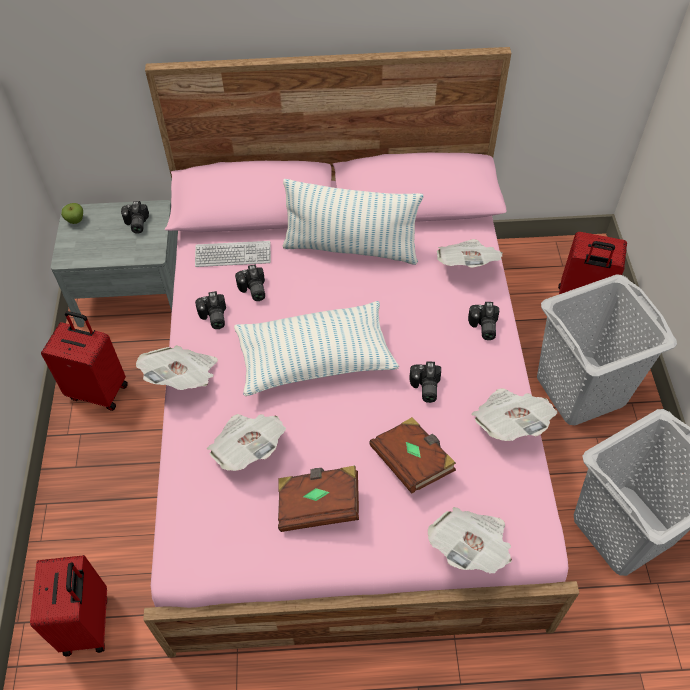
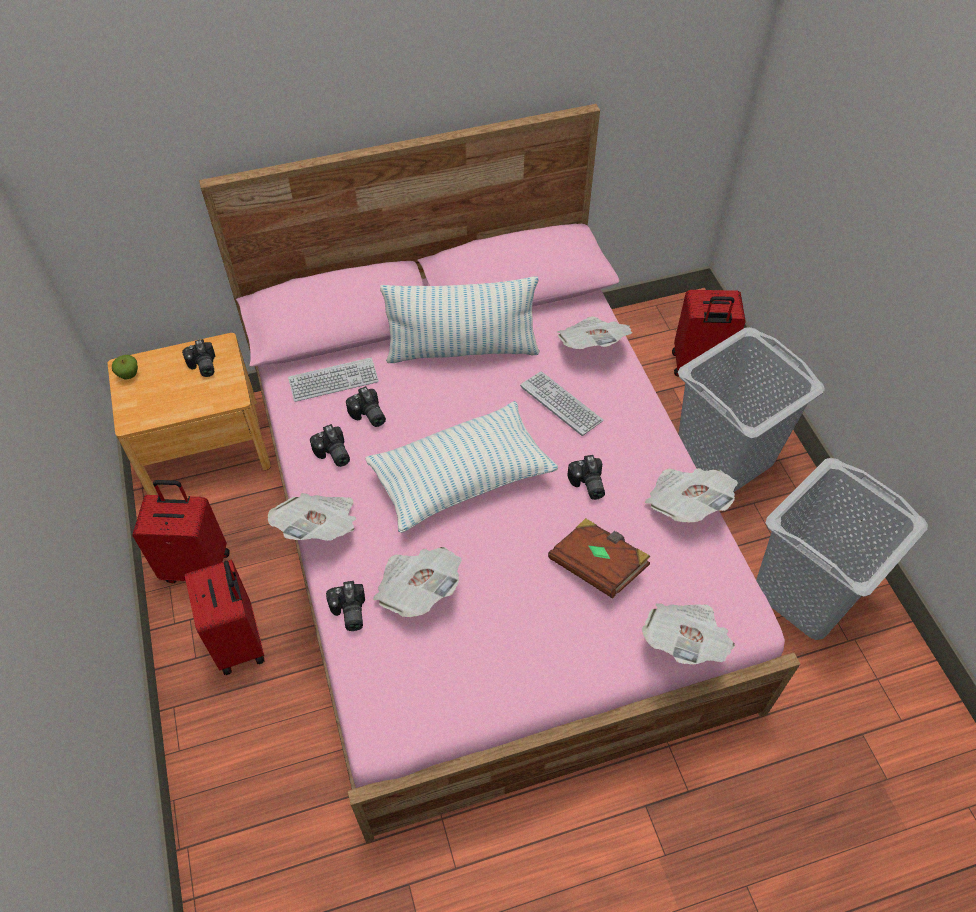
camera: 15 degrees left, 0 degrees up
red suitcase [30,555,107,656] -> red suitcase moved to [185,559,265,675]
grey nightstand [51,200,178,327] -> brown nightstand [108,333,271,495]
brown book [278,466,359,532] -> none
camera [468,302,499,340] -> camera moved to [326,581,365,631]
none -> keyboard [520,371,604,436]

